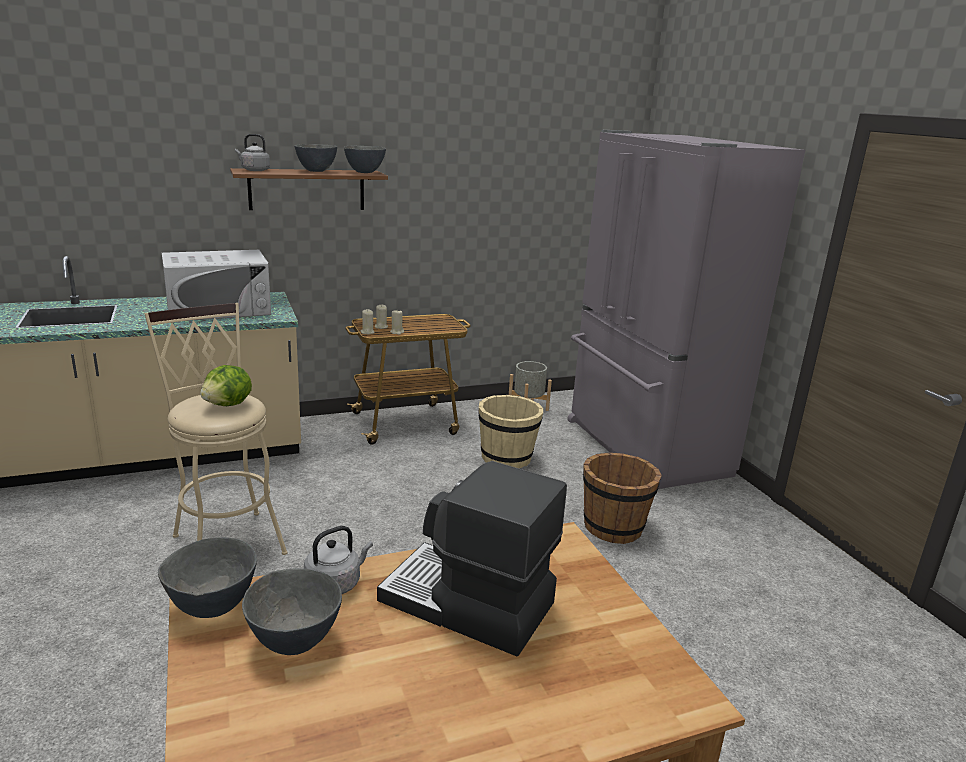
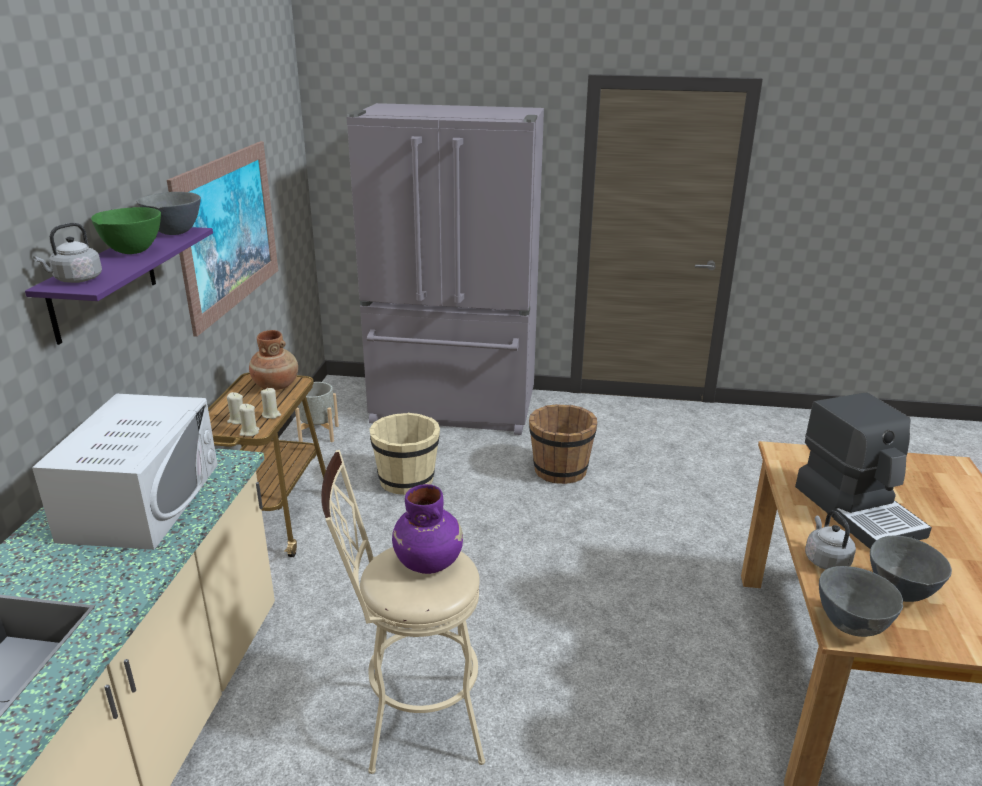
camera: 60 degrees left, 5 degrees up
lettuce [200,365,252,406] -> purple vase [392,484,463,574]
brown shelf [230,168,388,210] -> purple shelf [25,227,213,345]
grey bowl [294,144,337,172] -> green bowl [91,207,161,254]
coffee machine [377,461,567,656] -> coffee machine turned 75 degrees counterclockwise [795,392,932,549]
none -> picture [167,141,278,337]
none -> brown vase [249,330,298,390]

